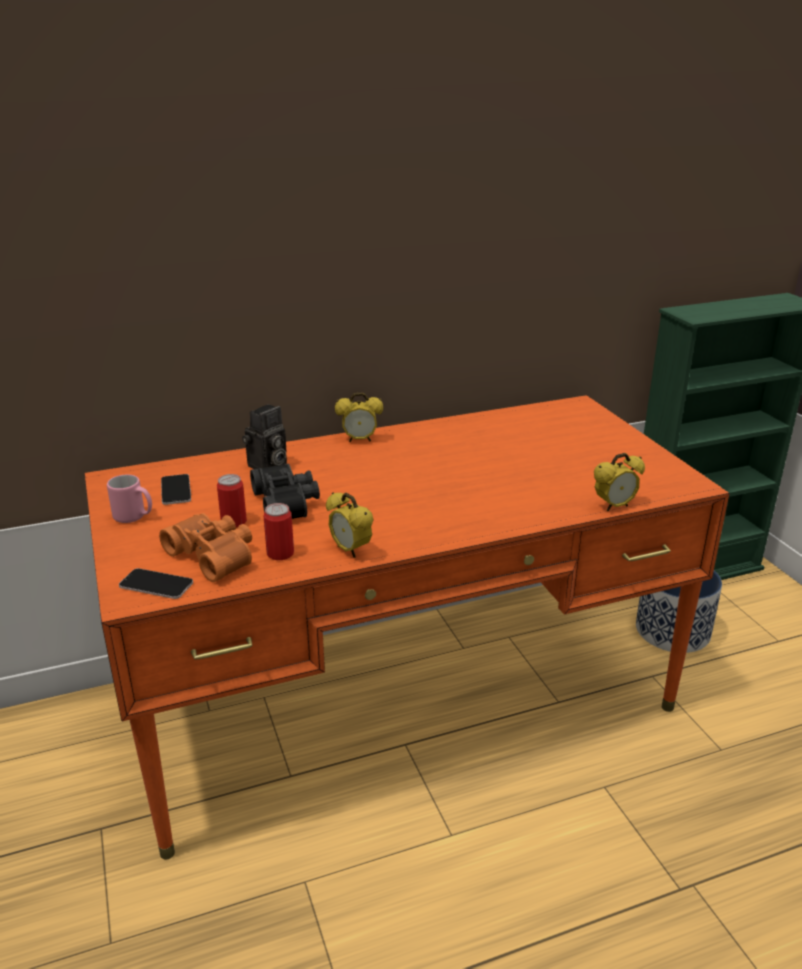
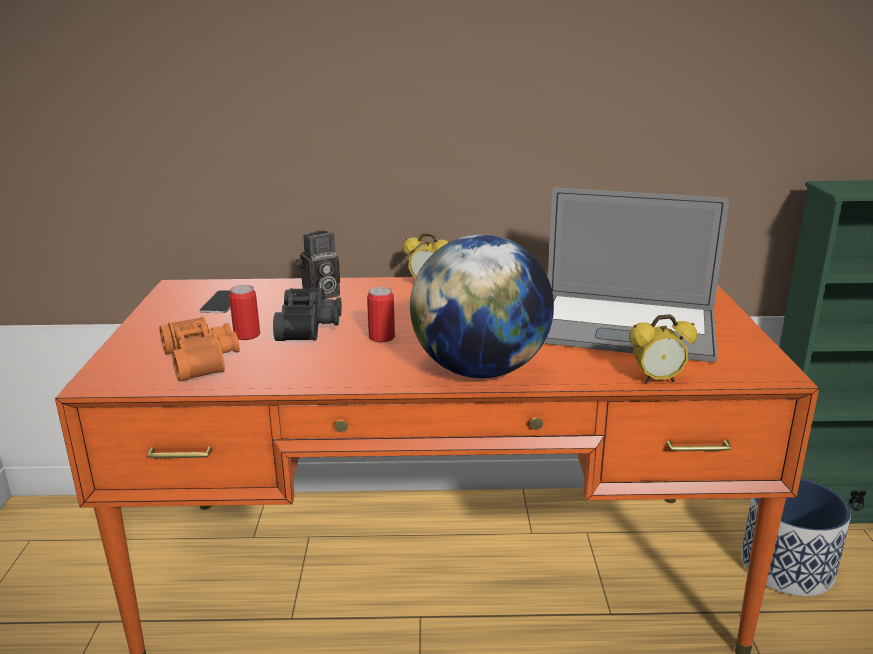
camera: 20 degrees right, 5 degrees down
pink mug [107,474,152,523] -> none
phone [119,568,193,599] -> none
can [264,503,294,560] -> can moved to [367,286,395,342]
alarm clock [326,492,374,558] -> none
none -> globe [410,234,554,378]
none -> laptop [543,188,729,362]

